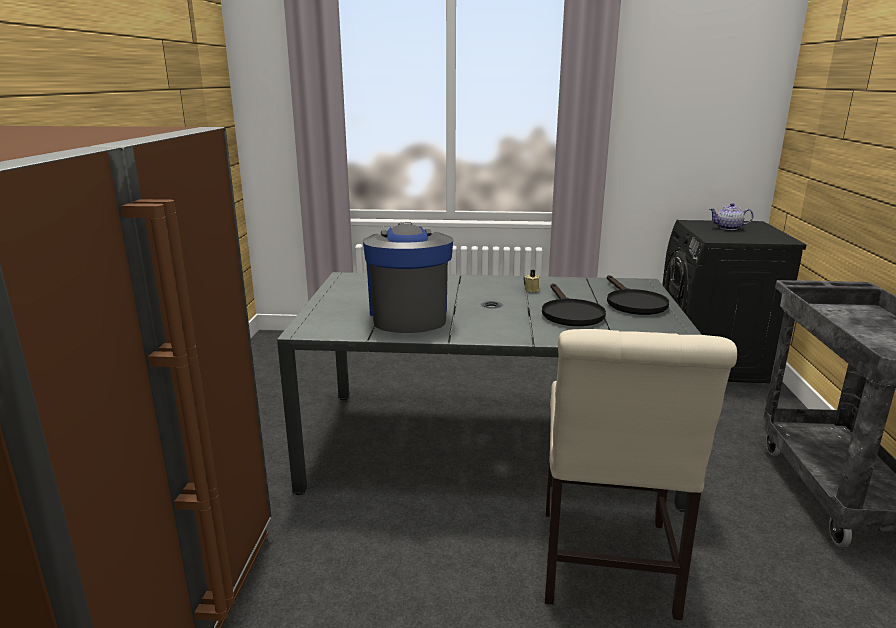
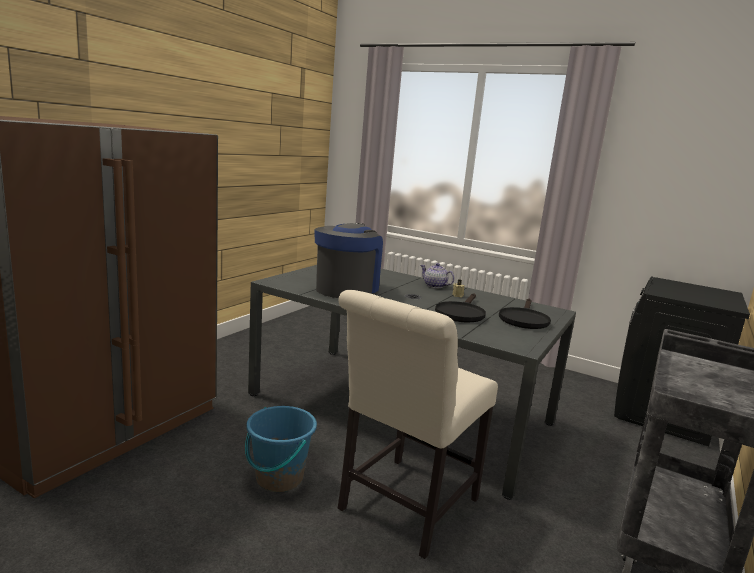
camera: 25 degrees right, 5 degrees down
teapot [710,203,754,230] -> teapot moved to [420,263,455,288]
none -> blue bucket [245,406,317,492]

